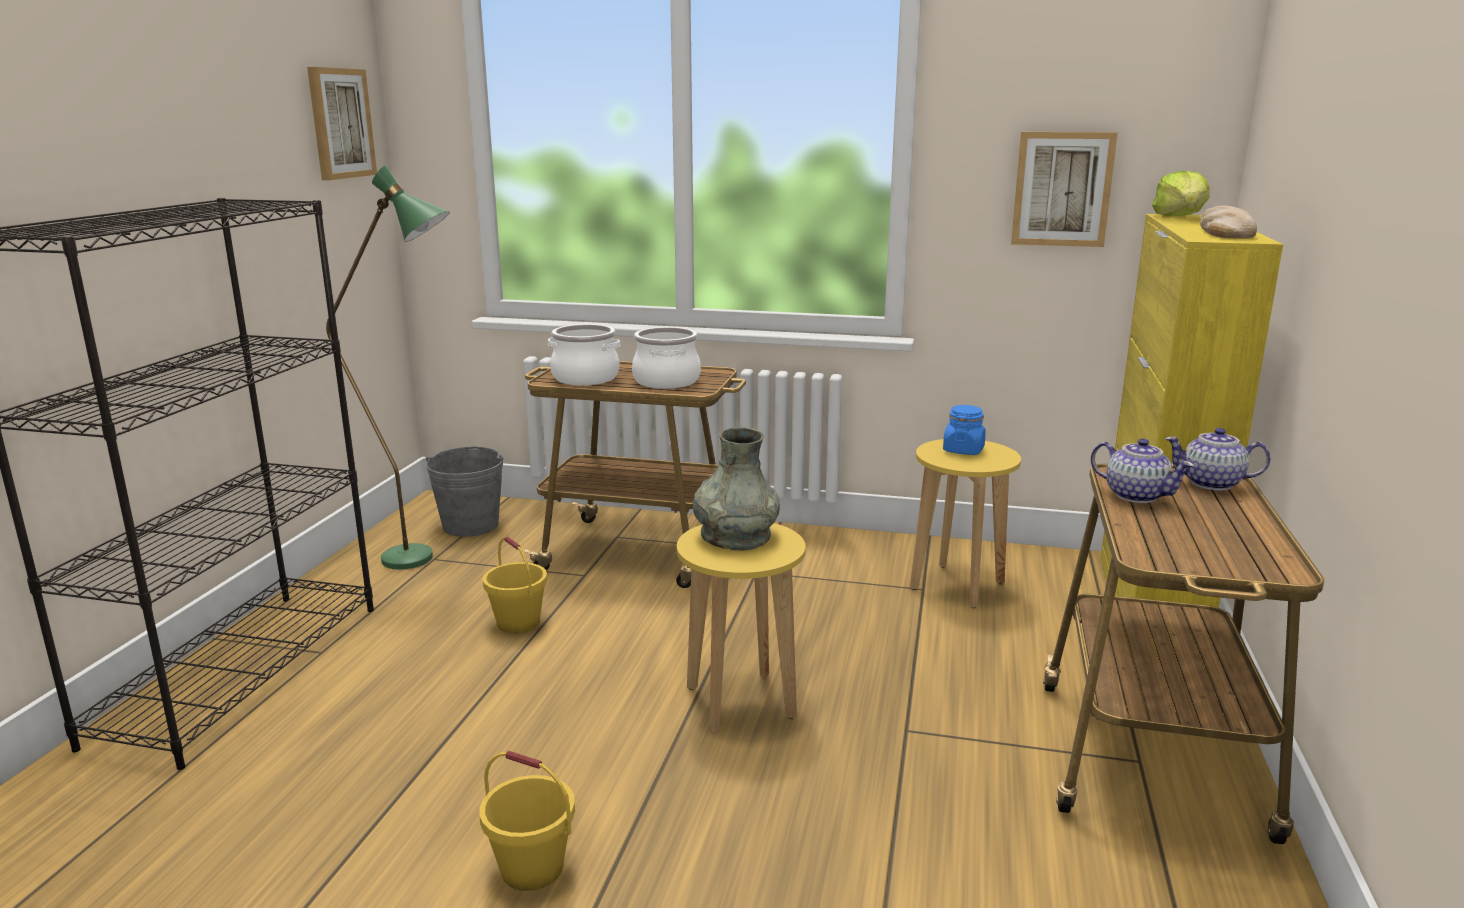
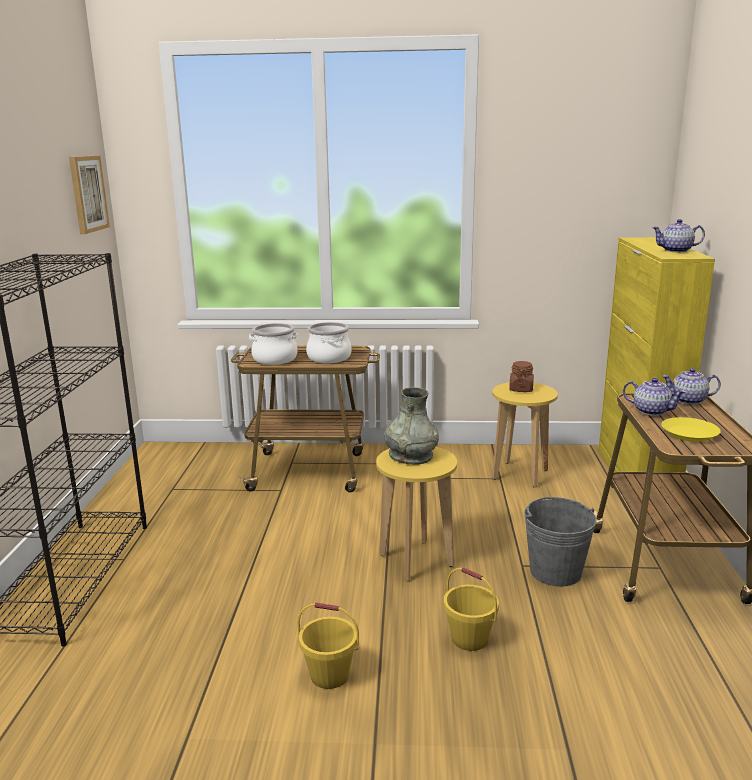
camera: 10 degrees left, 0 degrees up
green floor lamp [326,165,450,569] -> none
grey bucket [426,446,503,537] -> grey bucket moved to [524,497,597,587]
yellow bucket [483,537,547,633] -> yellow bucket moved to [444,568,499,651]
blue jar [943,405,986,455] -> brown jar [509,361,534,392]
picture [1011,132,1118,247] -> none
lettuce [1152,171,1210,217] -> none
bread [1200,206,1257,239] -> teapot [652,219,705,252]
none -> yellow plate [661,417,721,442]

